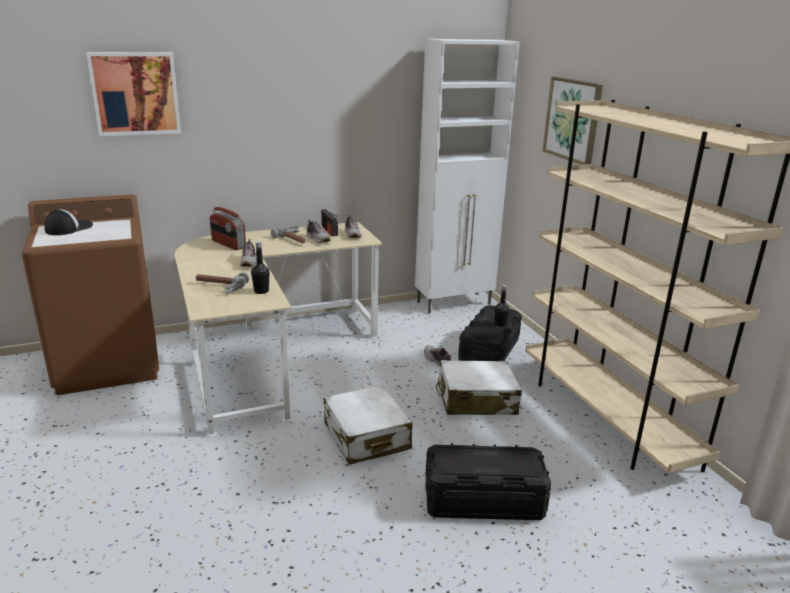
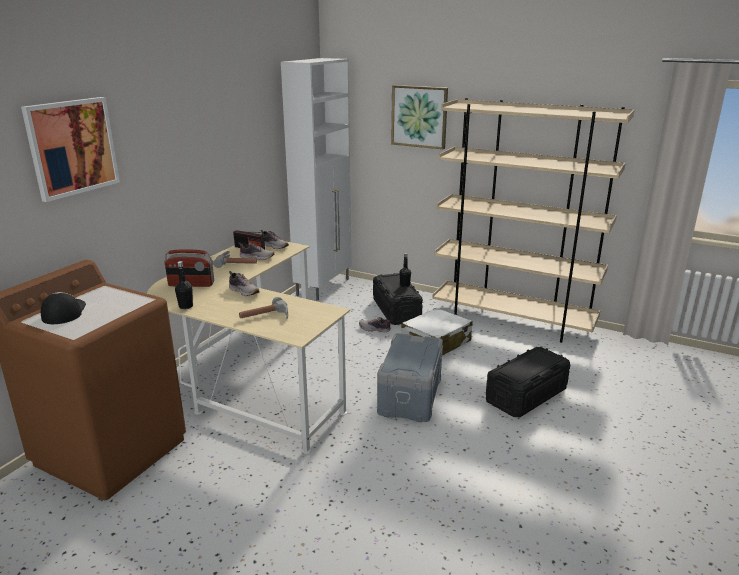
camera: 40 degrees left, 0 degrees up
black bottle [251,242,270,294] -> black bottle moved to [175,261,193,309]
white suitcase [324,385,413,465] -> grey storage box [377,333,443,422]

